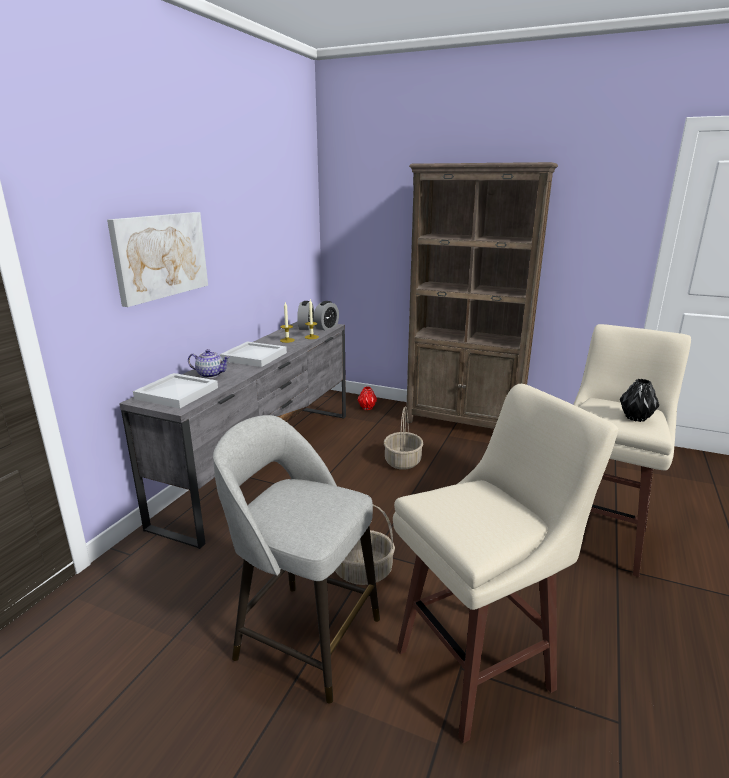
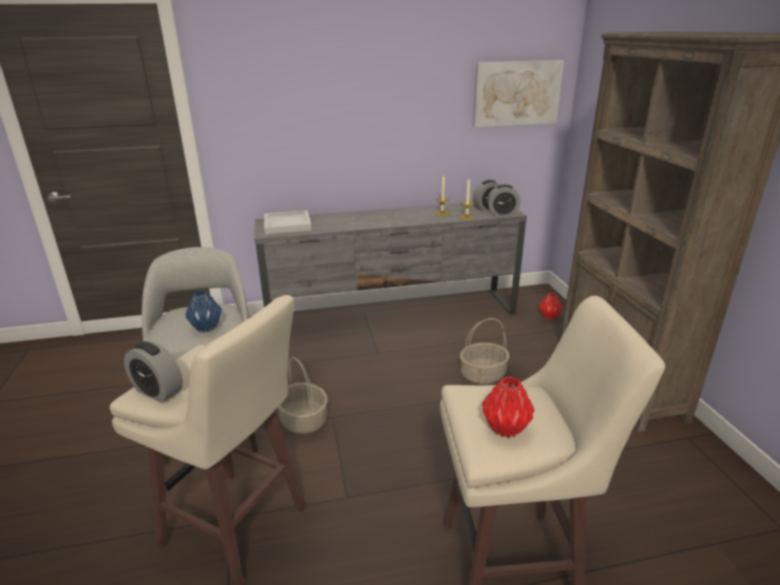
camera: 55 degrees right, 5 degrees up
picture [107,212,208,307] -> picture moved to [473,60,564,127]
teapot [188,349,230,378] -> none
white tray [220,342,287,367] -> none
black vase [620,379,659,422] -> red vase [482,377,535,438]
none -> alarm clock [124,341,183,403]
none -> blue vase [185,290,222,332]

